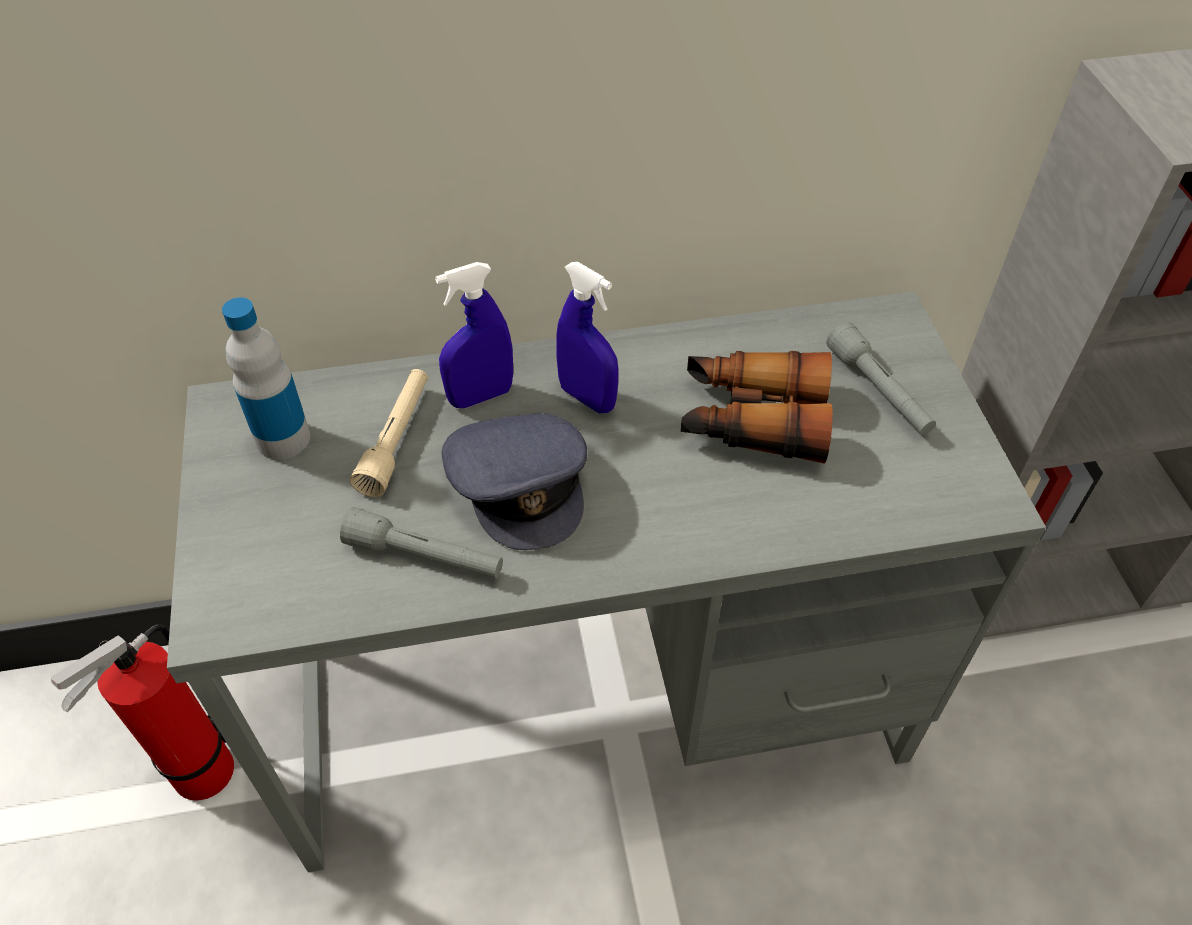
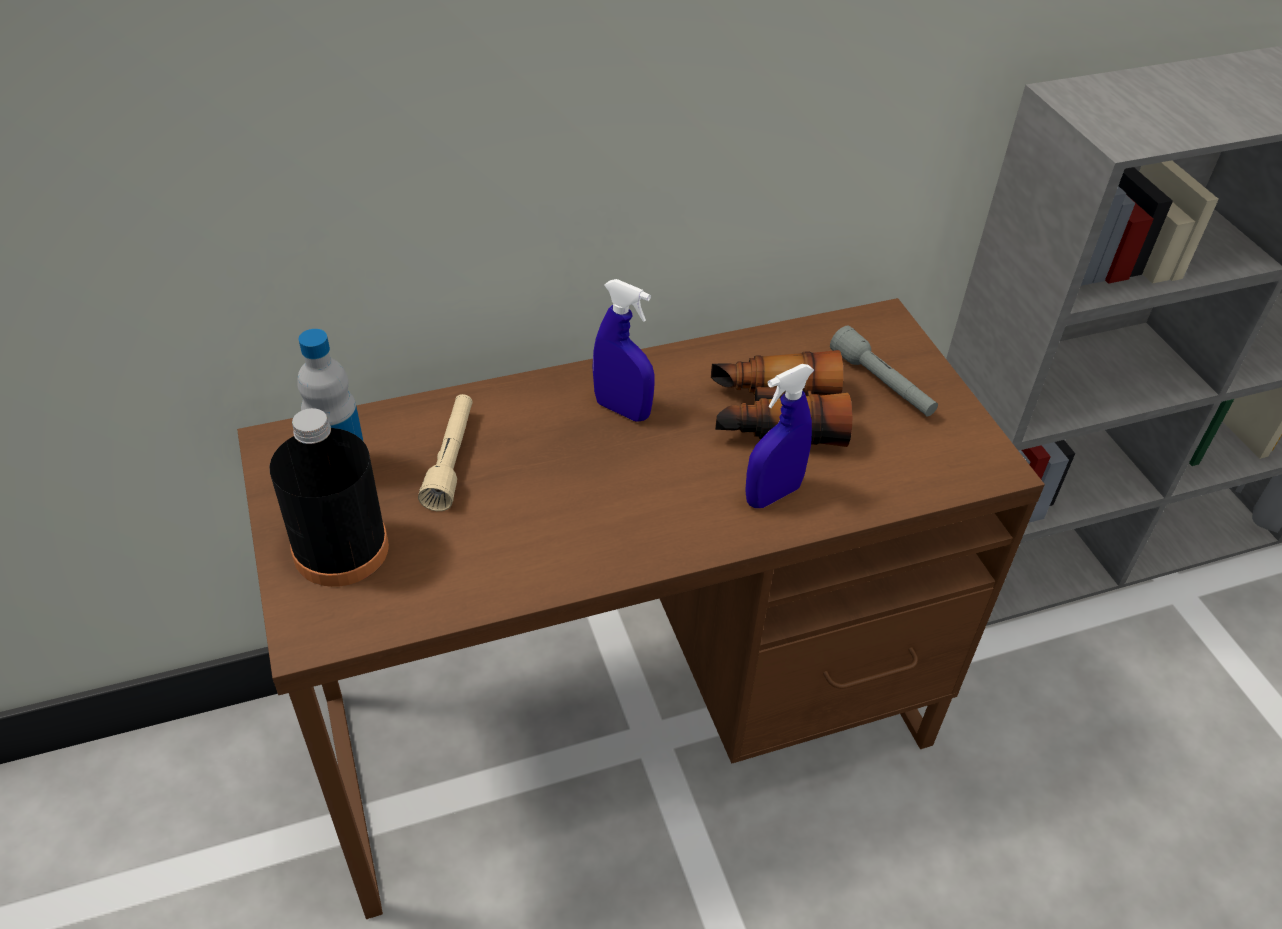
camera: 10 degrees left, 5 degrees down
fire extinguisher [51,624,234,800] -> none
grey desk [167,291,1046,872] -> brown desk [237,298,1045,919]
grey flashlight [340,507,503,578] -> none
blue spray bottle [435,262,513,408] -> blue spray bottle moved to [745,364,814,508]
grey cap [441,413,587,550] -> none
none -> black bottle [269,408,389,587]

